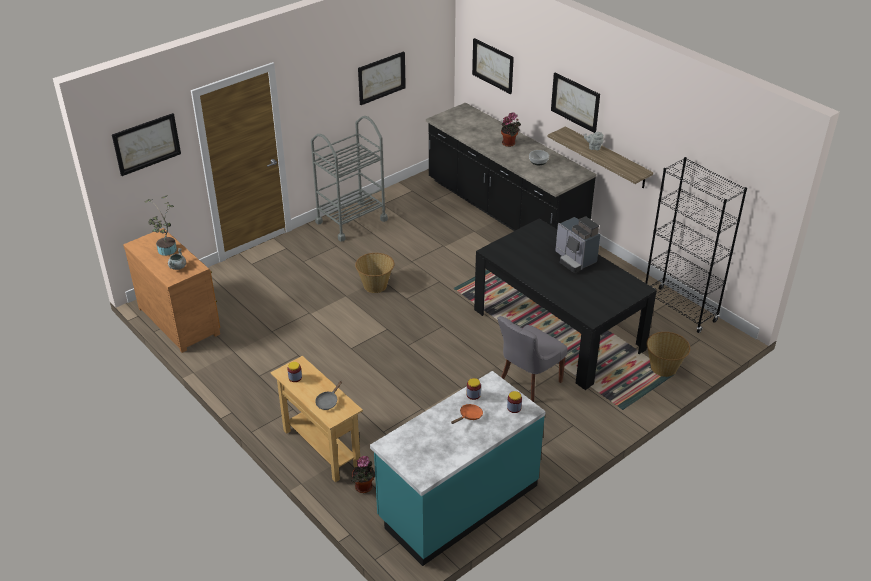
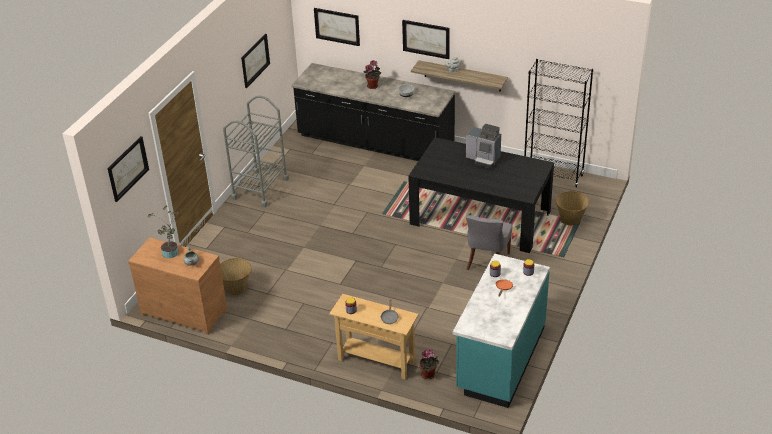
camera: 25 degrees left, 0 degrees up
basket [355,253,395,293] -> basket moved to [220,258,251,295]

